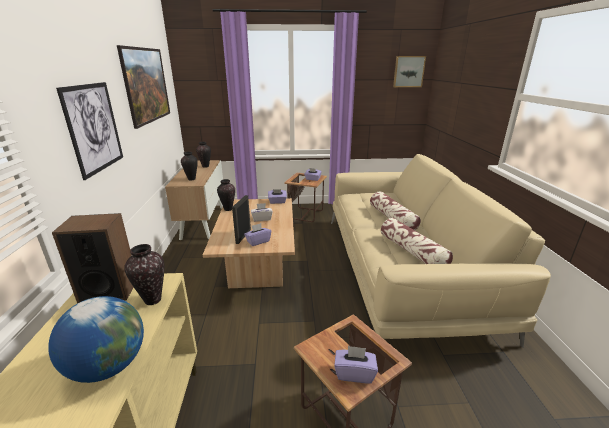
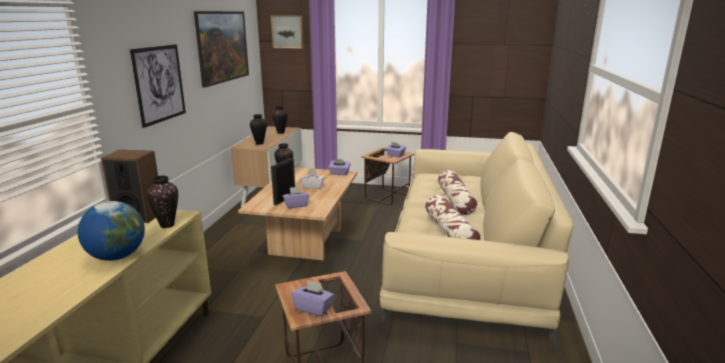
camera: 15 degrees right, 5 degrees down
picture [393,56,426,87] -> picture moved to [271,15,304,49]

